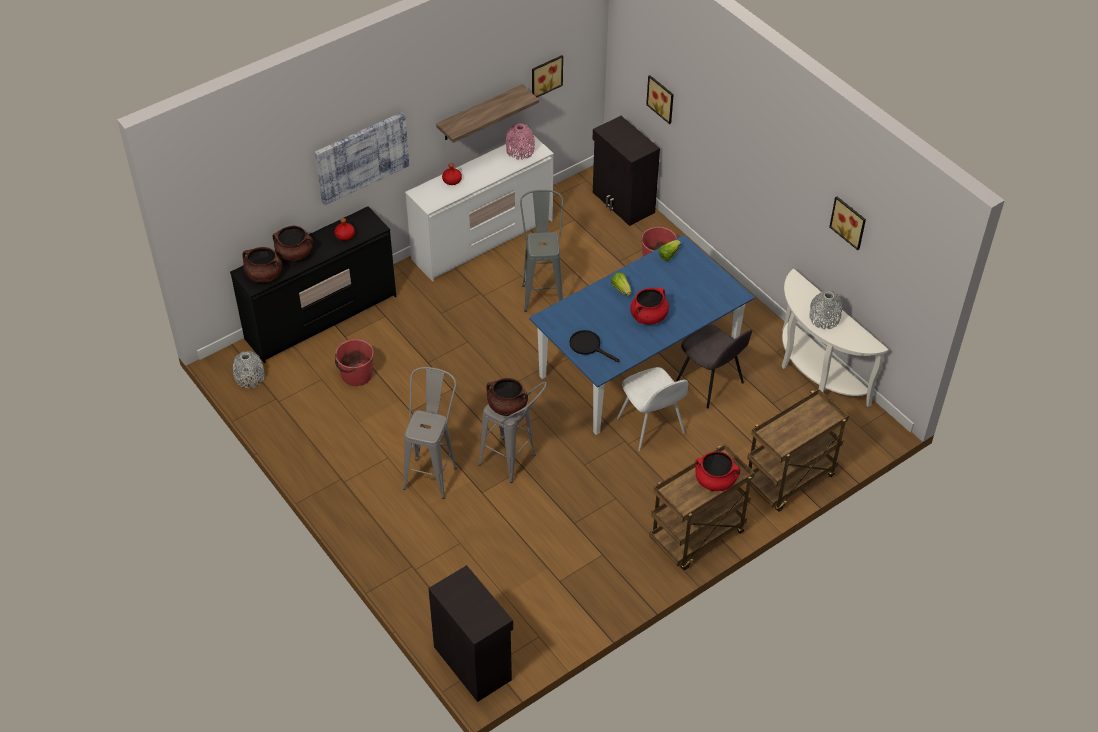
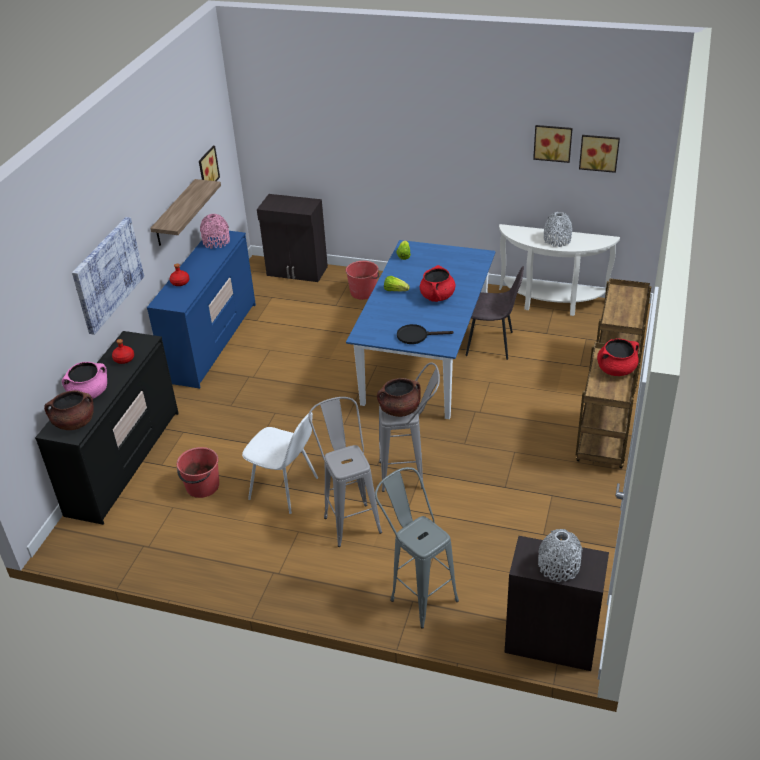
camera: 35 degrees left, 10 degrees down
grey vase [233,351,265,389] -> grey vase moved to [538,529,582,582]
brown cooking pot [272,226,313,261] -> pink cooking pot [62,362,107,399]
white dresser [405,136,554,282] -> blue dresser [147,231,256,389]
grey stool [520,190,563,312] -> grey stool moved to [375,467,459,629]
white chair [617,367,688,451] -> white chair moved to [242,412,318,514]
picture [646,75,674,124] -> picture moved to [579,135,620,173]

